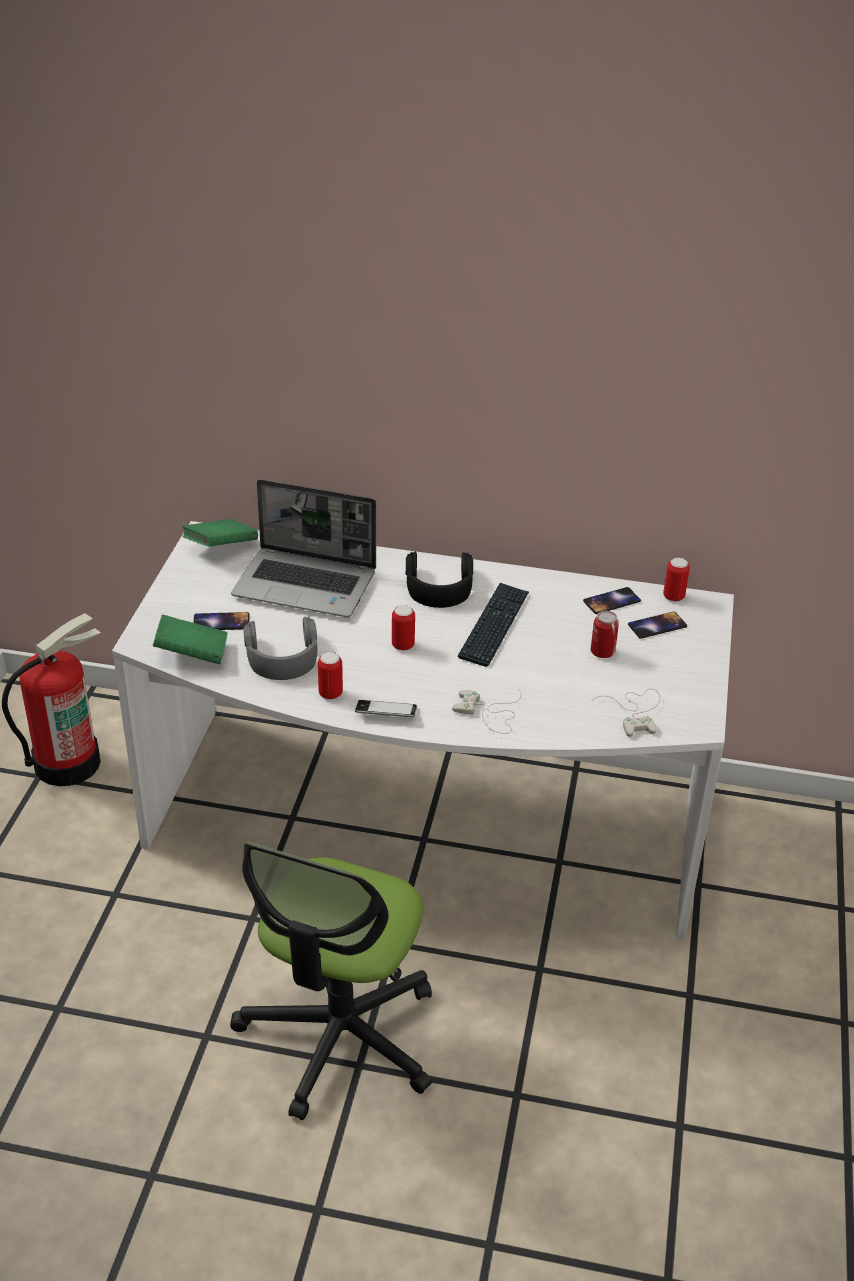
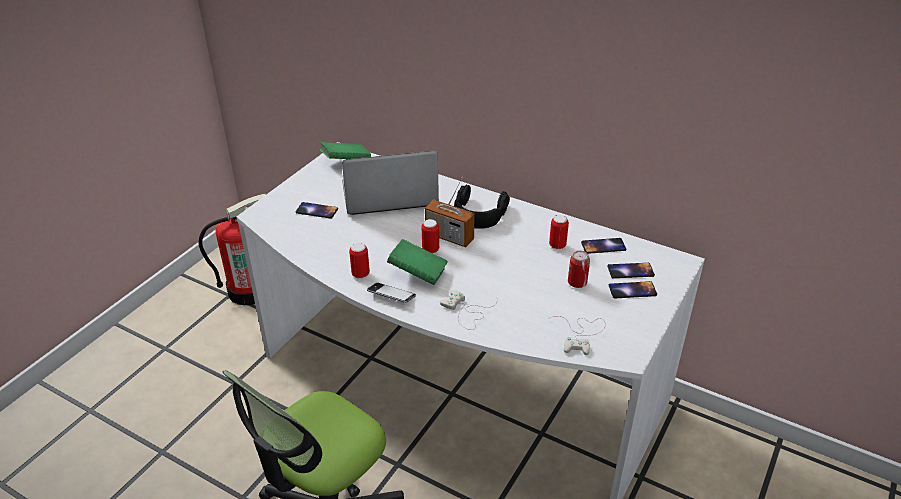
camera: 20 degrees right, 0 degrees up
green book [153,615,227,664] -> green book moved to [387,239,448,285]
laptop [231,479,376,617] -> laptop turned 135 degrees clockwise [342,151,439,215]
grey headphones [243,617,317,680] -> none
keyboard [458,583,529,667] -> none
can [663,558,690,602] -> can moved to [549,215,569,249]
none -> radio [425,177,475,247]
none -> phone [609,281,657,298]

